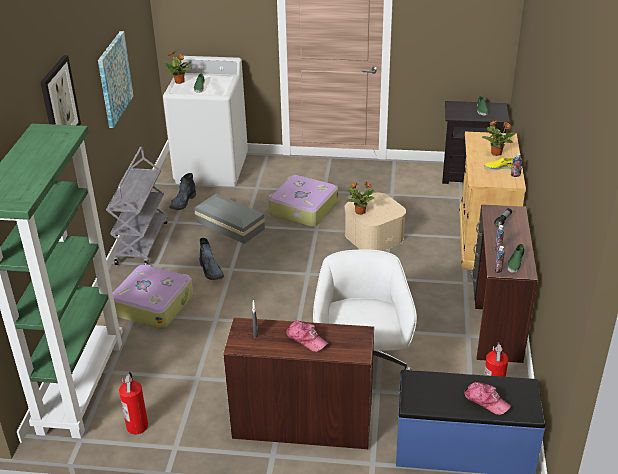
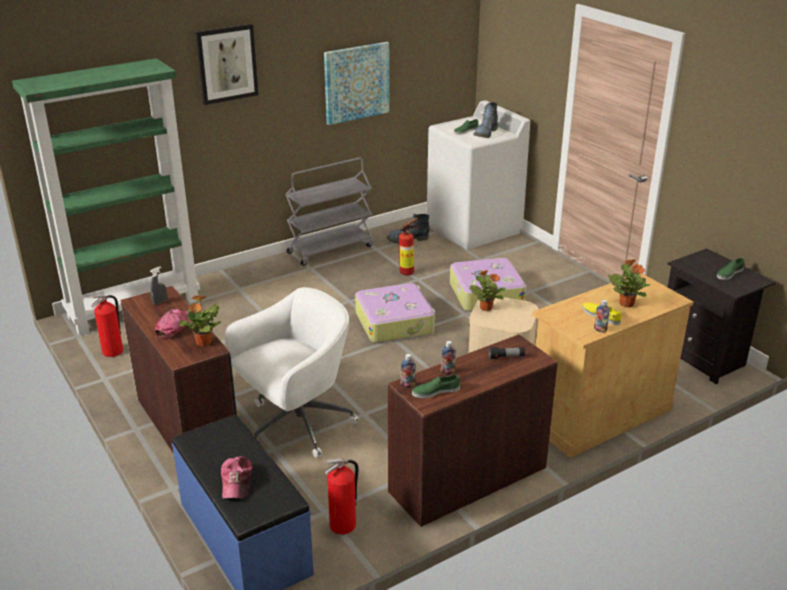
camera: 50 degrees right, 5 degrees down
suitcase [113,264,193,329] -> suitcase moved to [355,283,435,343]
potted plant [164,51,192,84] -> potted plant moved to [179,295,221,346]
grey storage box [195,194,265,244] -> fire extinguisher [399,218,420,276]
boot [199,238,224,280] -> boot moved to [473,102,498,138]
cap [286,321,329,352] -> cap turned 150 degrees counterclockwise [155,309,193,339]

